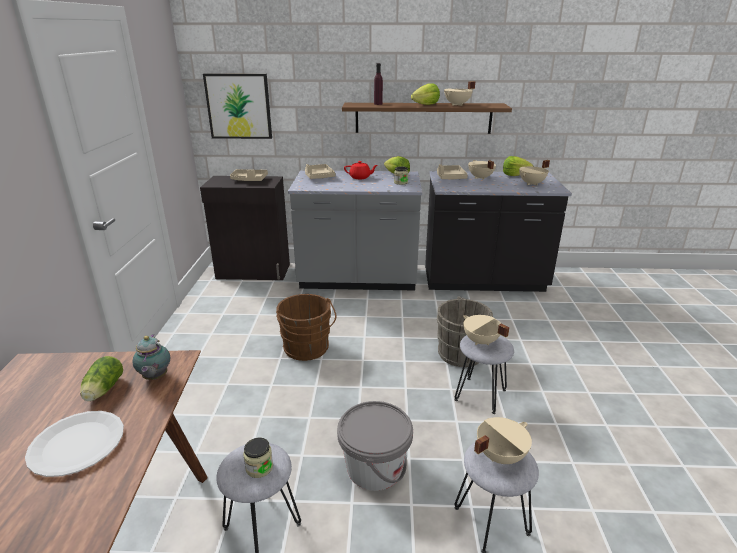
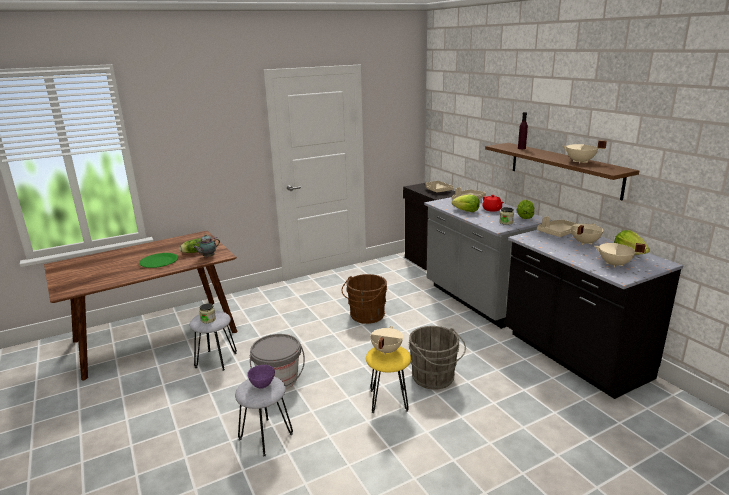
camera: 60 degrees right, 5 degrees down
white plate [25,411,124,477] -> green plate [139,253,178,268]
picture [203,73,272,139] -> none
lettuce [411,83,440,105] -> lettuce moved to [452,194,480,212]
grey stool [455,335,514,414] -> yellow stool [366,346,411,413]
beige cooking pot [474,417,532,464] -> purple bowl [247,365,275,389]

